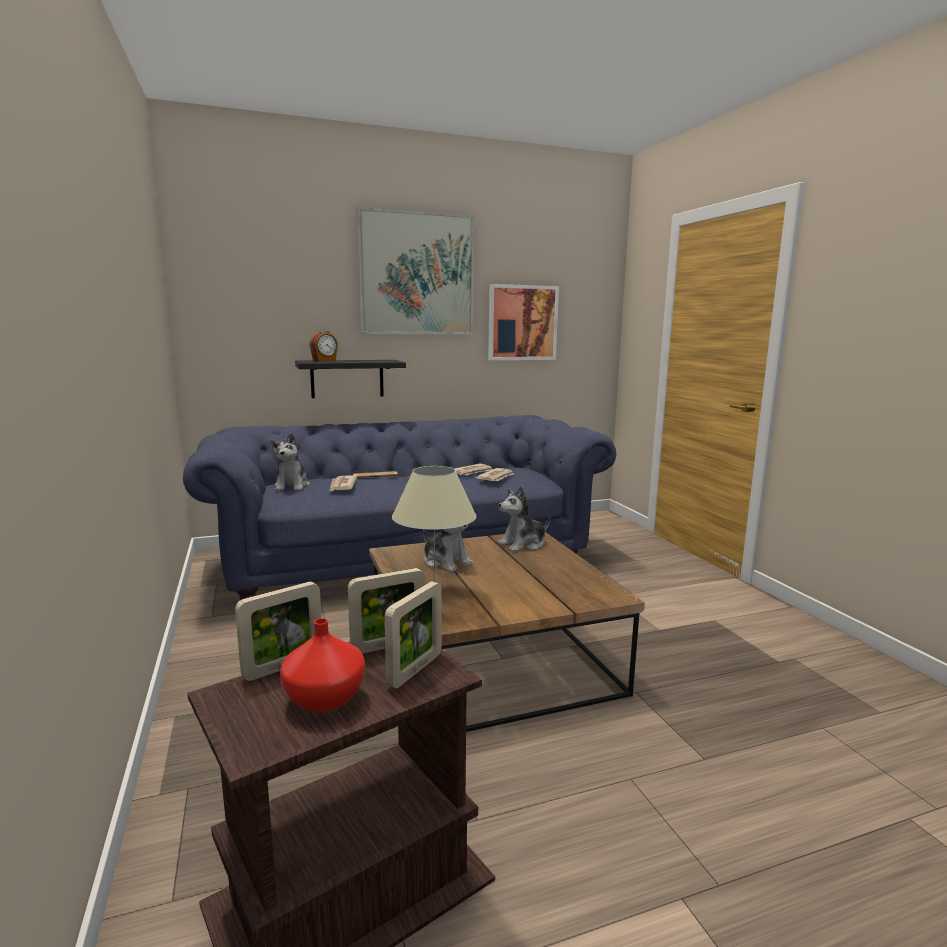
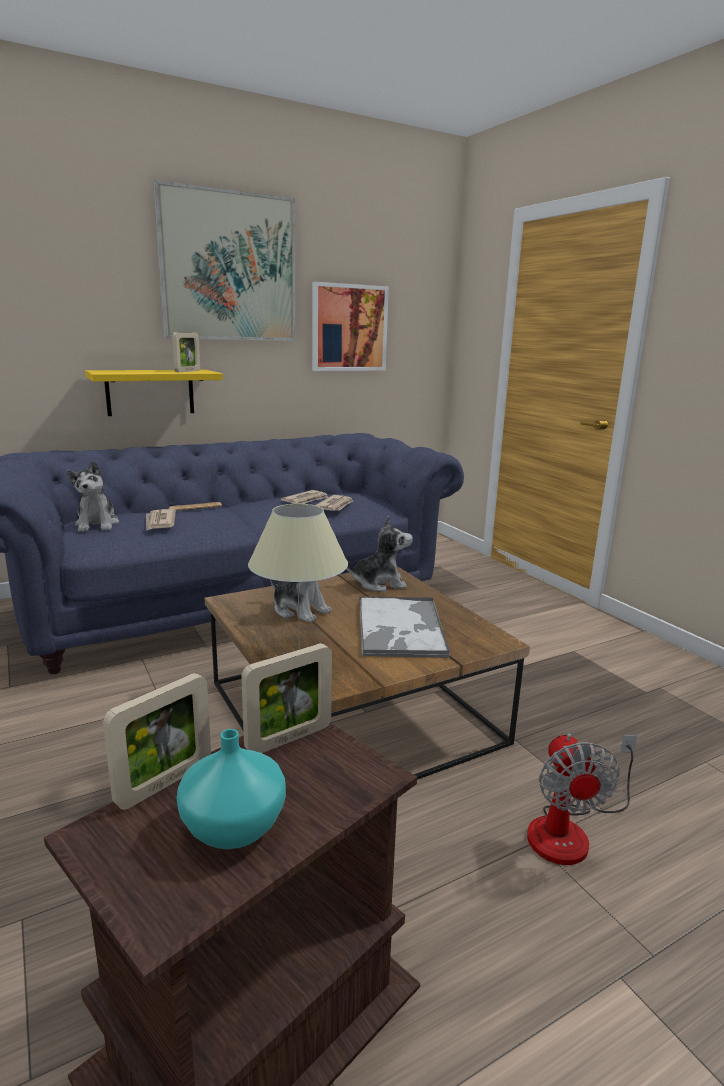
camera: 10 degrees left, 5 degrees up
red vase [280,618,365,712] -> turquoise vase [177,729,286,849]
black shelf [295,360,406,398] -> yellow shelf [85,370,223,416]
alarm clock [310,331,338,362] -> none
picture frame [384,581,442,688] -> picture frame moved to [172,332,200,372]
plush toy [498,486,550,552] -> plush toy turned 150 degrees counterclockwise [346,516,413,592]
none -> tray [359,597,450,658]
none -> fan [527,733,637,865]

